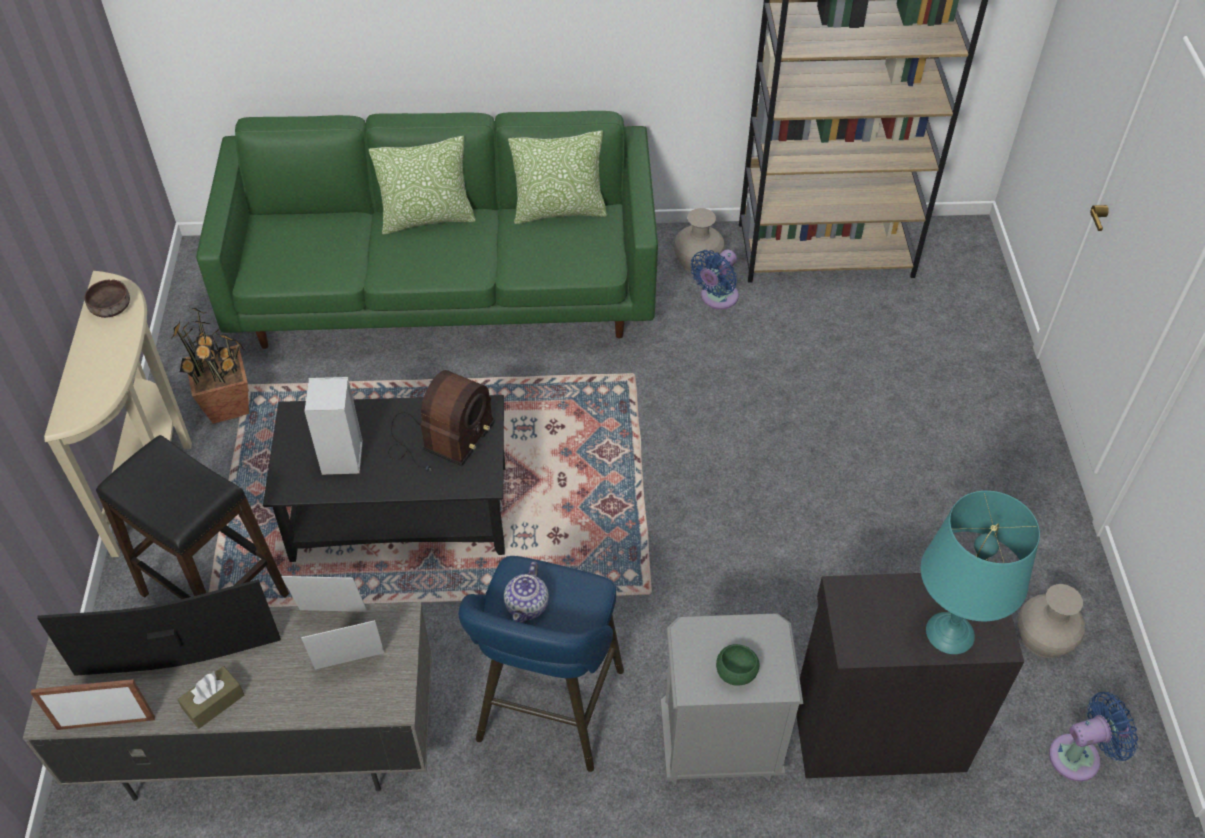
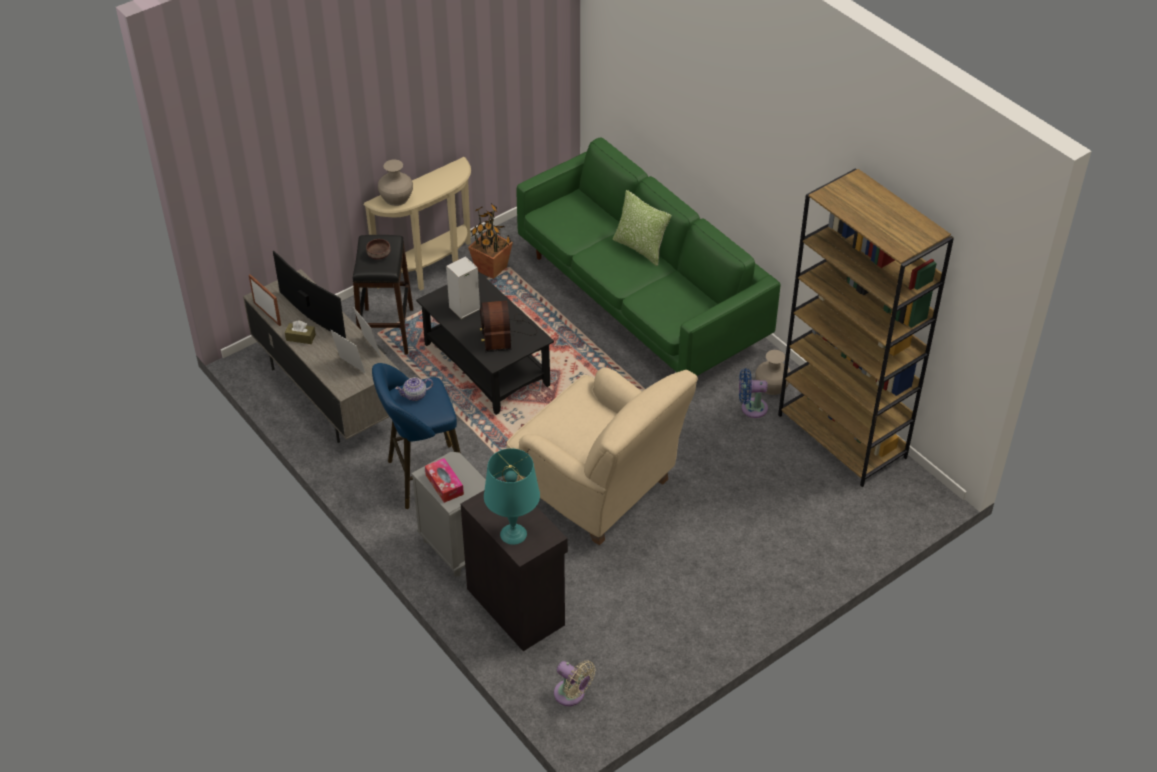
camera: 55 degrees right, 5 degrees down
brown bowl [84,279,130,318] -> brown bowl moved to [366,239,391,260]
radio [388,370,495,472] -> radio turned 90 degrees clockwise [480,300,537,352]
pillow [508,131,607,224] -> none
green bowl [716,644,760,686] -> tissue box [425,458,464,503]
beige vase [1018,584,1085,658] -> beige vase moved to [378,159,413,206]
blue fan [1049,692,1138,781] -> beige fan [554,661,595,706]
none -> beige armchair [507,367,698,545]

